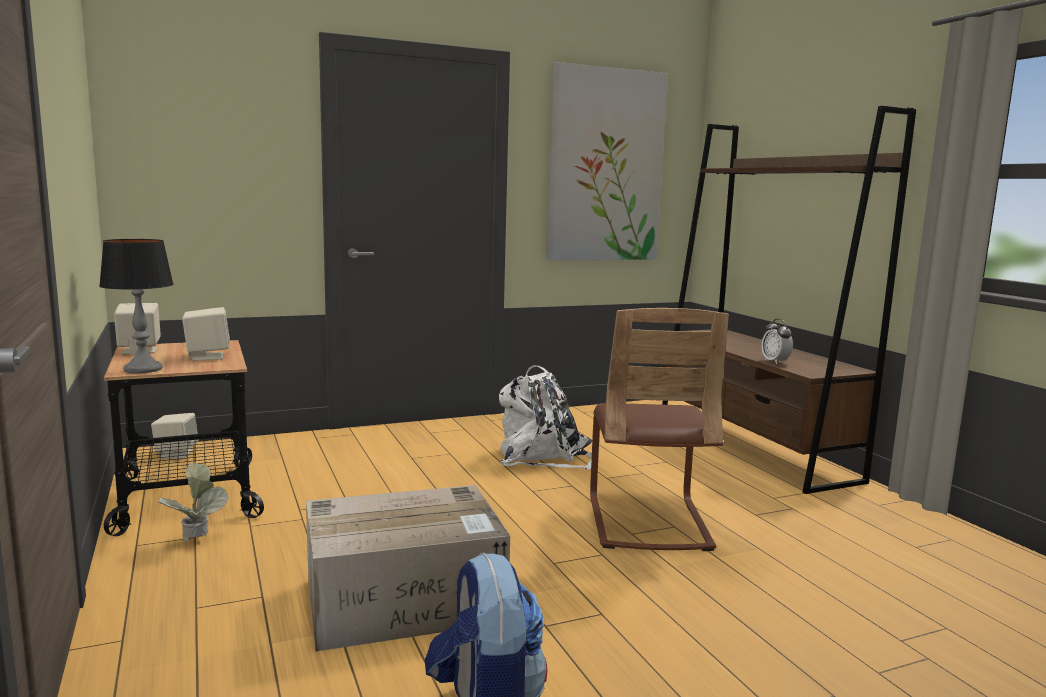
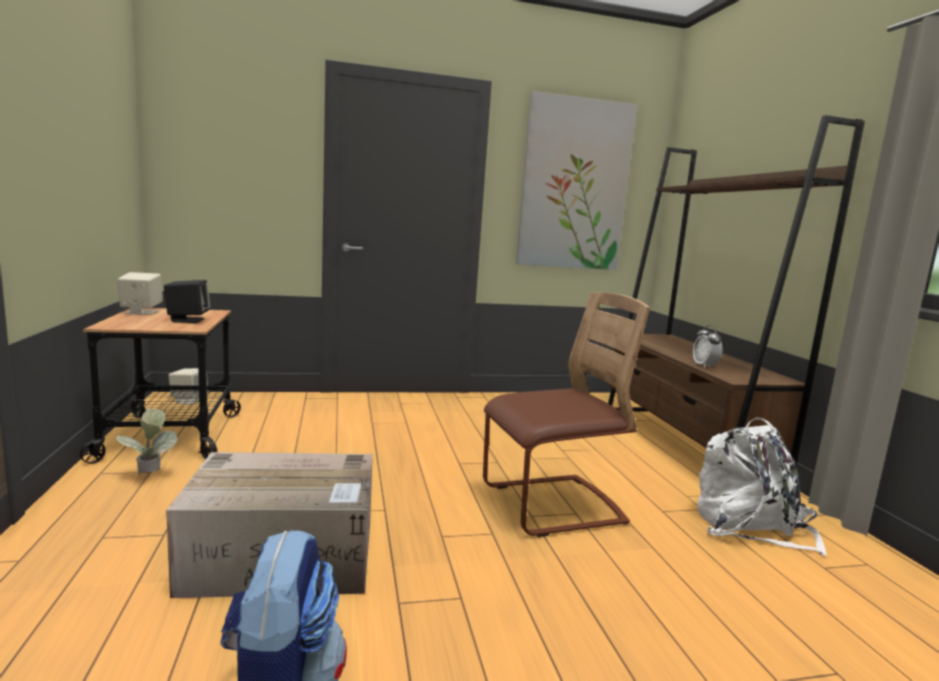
camera: 10 degrees right, 0 degrees up
table lamp [99,239,174,373] -> none
beige speaker [182,307,230,361] -> black speaker [164,280,210,323]
white backpack [499,365,592,470] -> white backpack moved to [697,417,827,556]
brown chair [590,308,729,551] -> brown chair turned 120 degrees counterclockwise [483,292,650,537]

